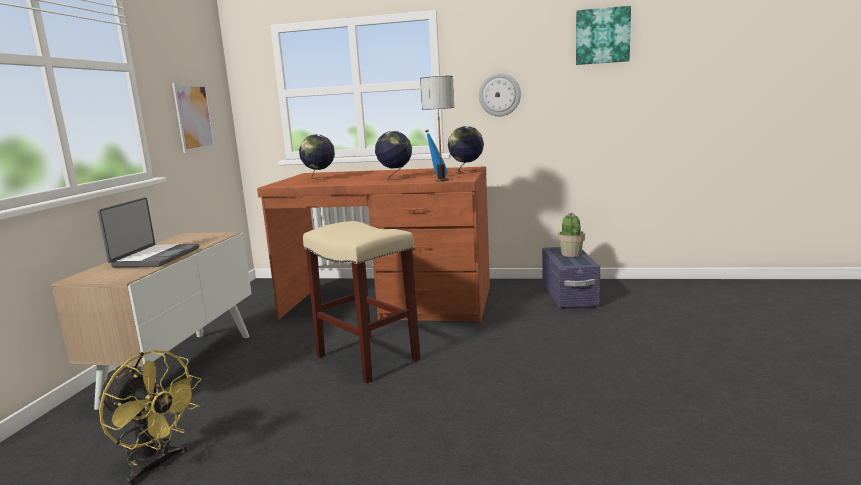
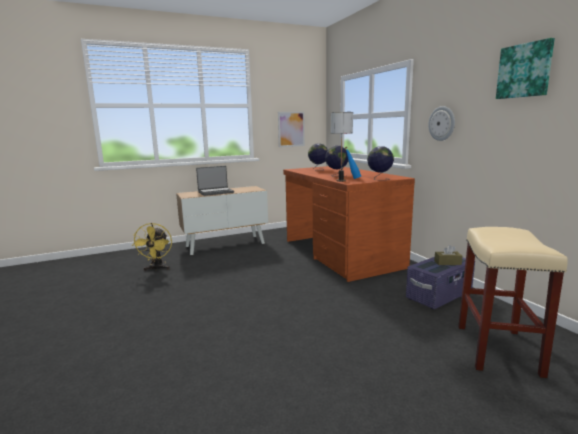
camera: 55 degrees right, 0 degrees up
beige stool [303,221,421,383] -> beige stool moved to [458,227,568,378]
potted plant [558,212,585,257] -> brown tissue box [434,245,462,265]

